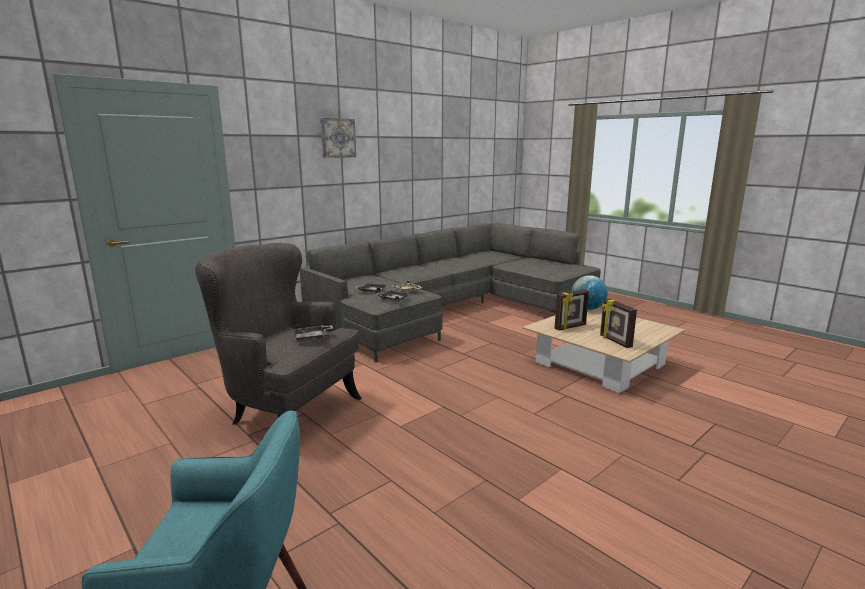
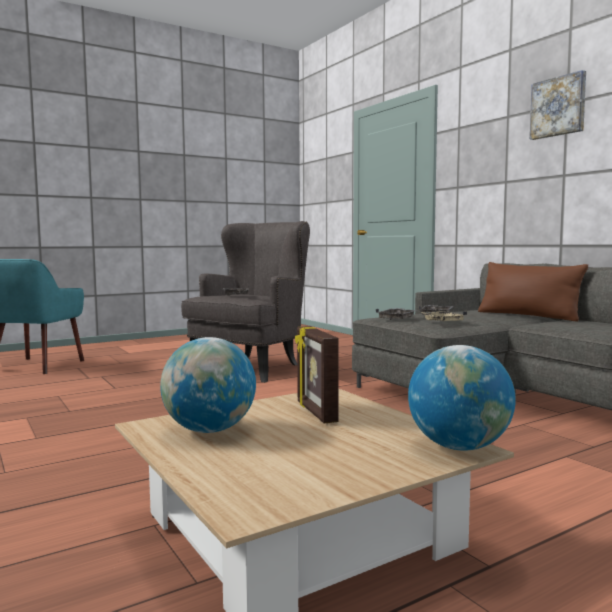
camera: 100 degrees right, 10 degrees down
picture frame [600,299,637,348] -> globe [160,337,256,433]
none -> brown pillow [478,262,588,321]

